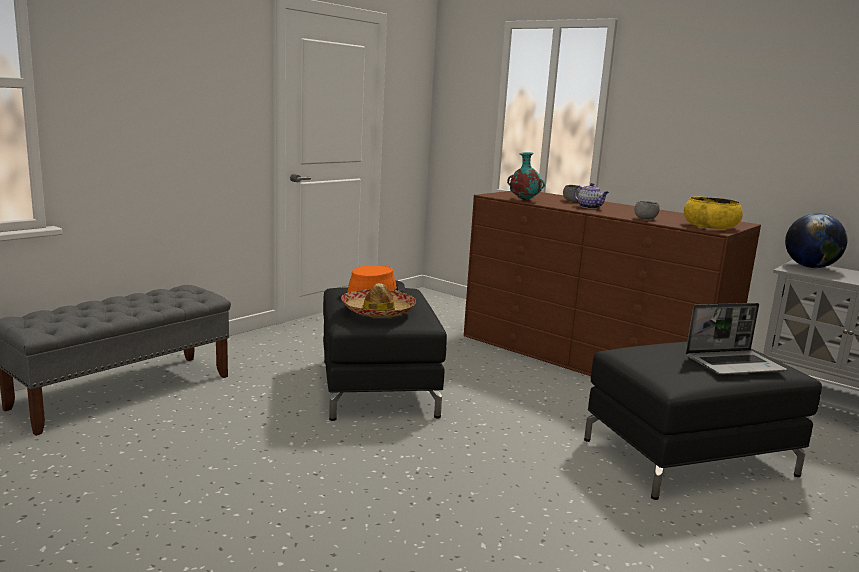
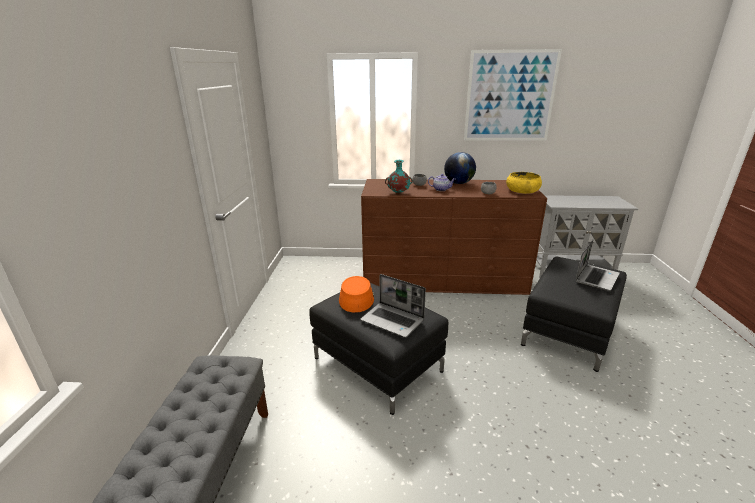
camera: 35 degrees left, 10 degrees up
hat [341,283,416,318] -> laptop [360,274,426,337]
globe [785,213,848,268] -> globe moved to [444,152,476,184]
none -> picture [464,49,562,141]

